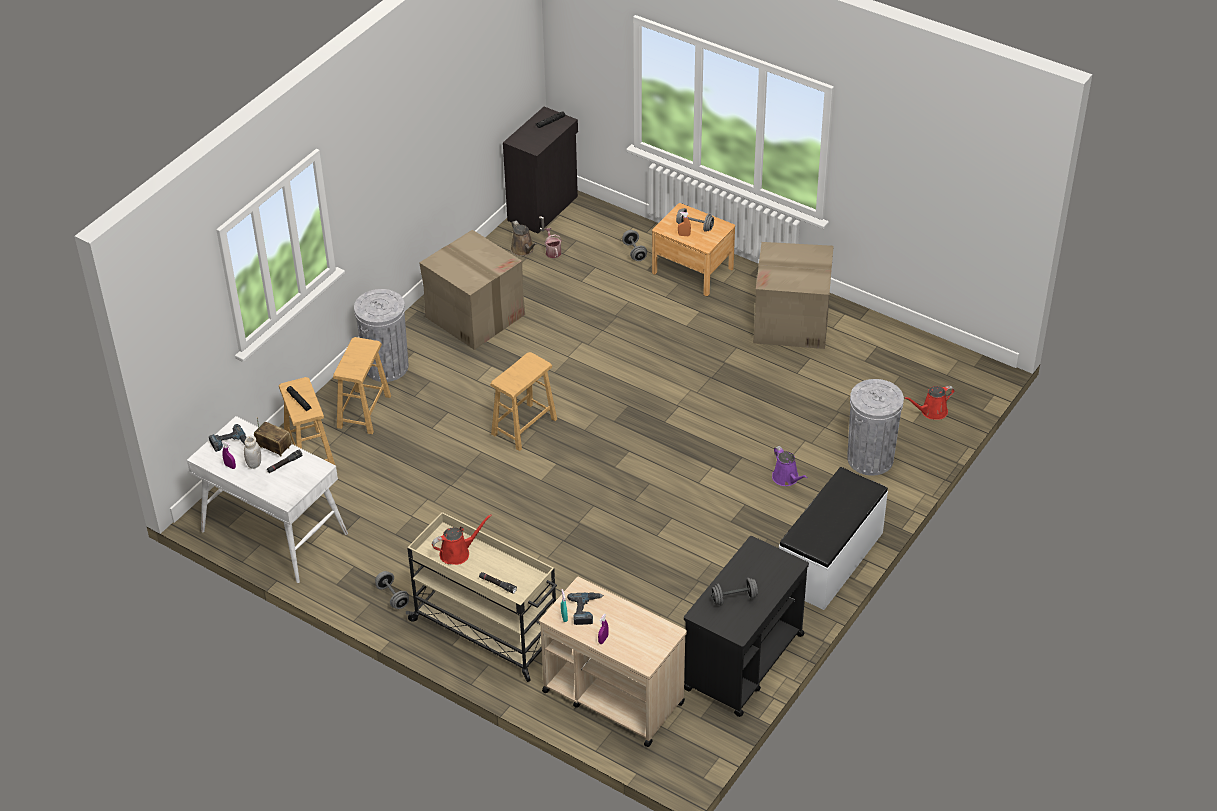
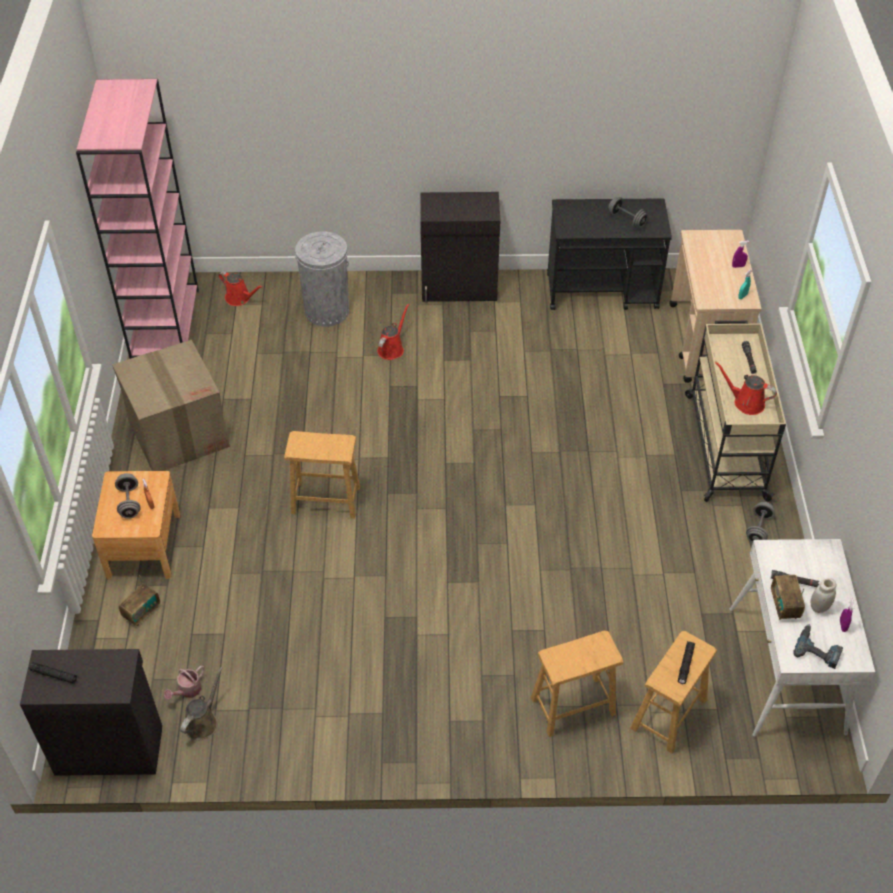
camera: 125 degrees left, 5 degrees up
grey trash can [354,289,408,382] -> none
cardboard box [419,230,525,350] -> none
brown stool [490,352,557,451] -> brown stool moved to [284,431,360,519]
power drill [567,593,604,625] -> none
grey dumbbell [622,230,647,261] -> radio [119,575,160,626]
purple watering can [772,446,808,486] -> red watering can [377,304,409,360]
white bench [779,467,888,610] -> black cabinet [420,192,500,303]
none -> pink bookcase [76,79,199,359]

